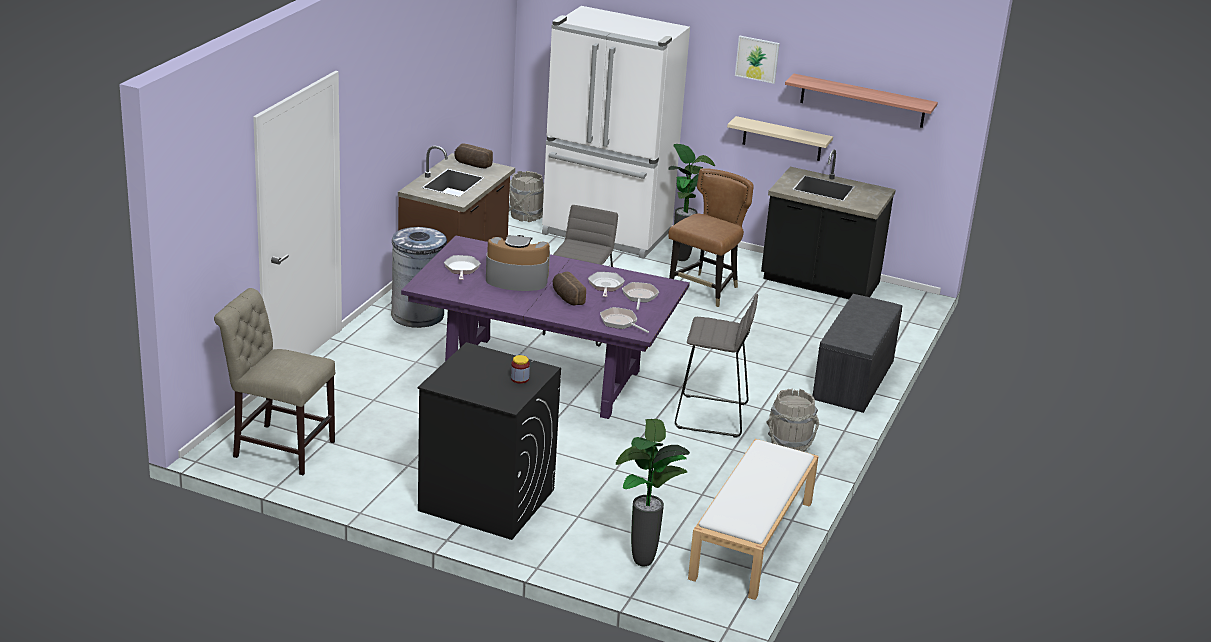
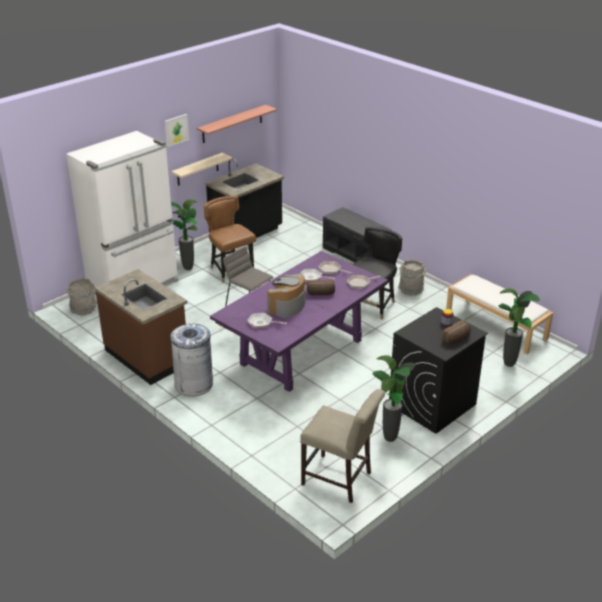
camera: 65 degrees left, 5 degrees up
beige chair [214,288,336,475] -> beige chair turned 105 degrees counterclockwise [300,389,385,503]
bread [454,143,493,168] -> bread moved to [442,320,471,344]
grey stool [675,294,758,438] -> black chair [353,227,402,319]
none -> potted plant [372,355,416,442]

